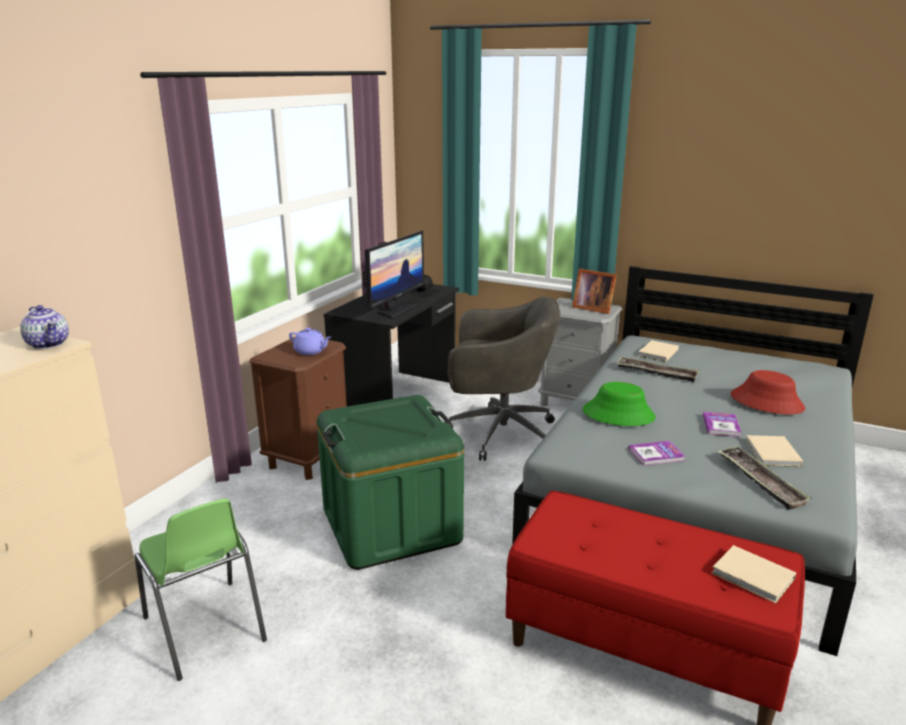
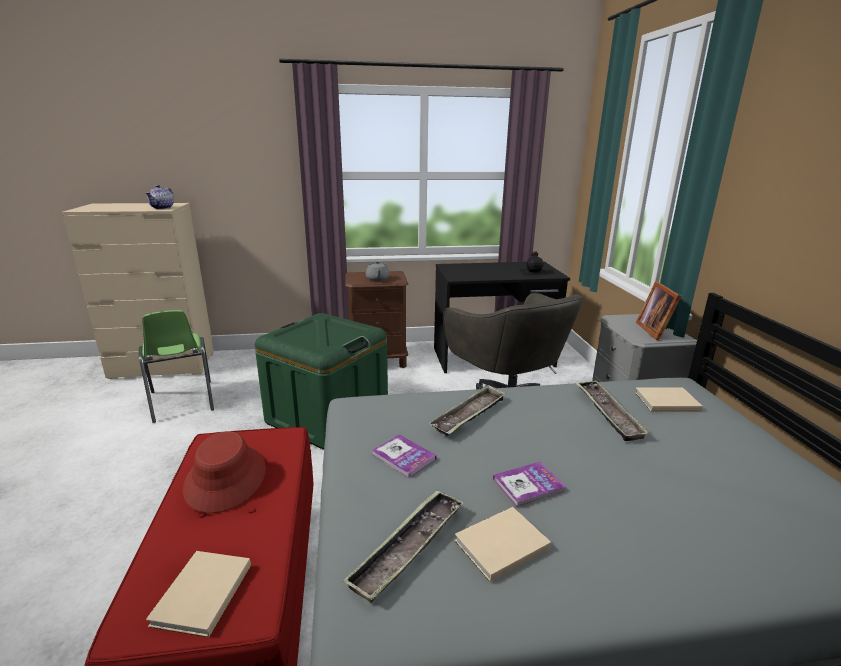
camera: 55 degrees right, 0 degrees up
green chair [134,498,267,681] -> green chair turned 45 degrees counterclockwise [139,310,214,423]
purple teapot [289,328,331,355] -> grey teapot [366,261,390,281]
monitor [363,231,424,318] -> none
green hat [583,382,656,426] -> tray [429,385,506,436]
red hat [731,370,805,414] -> red hat moved to [183,431,266,513]

